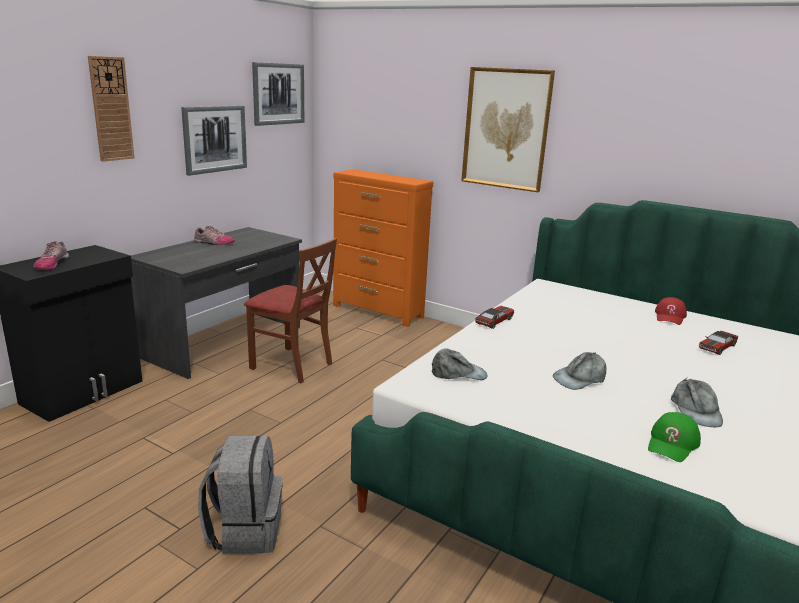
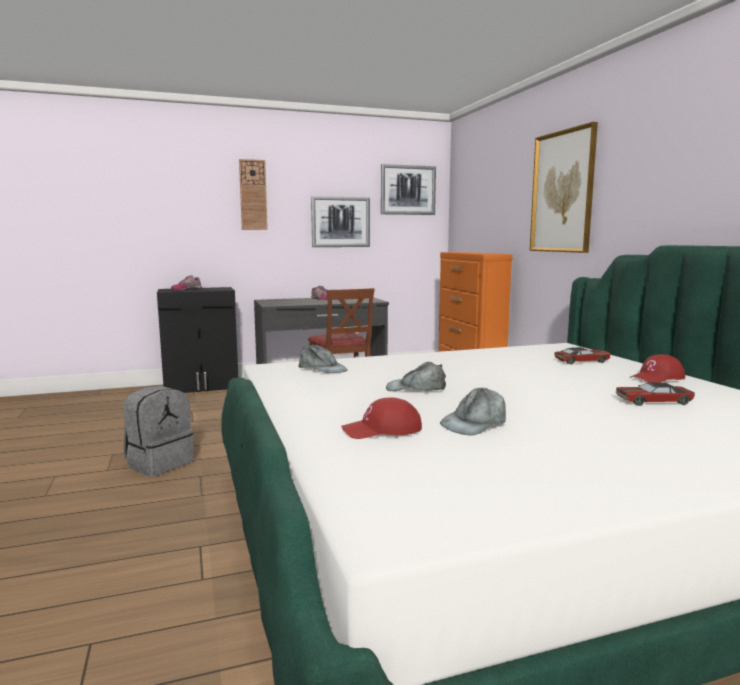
camera: 40 degrees right, 10 degrees down
toy car [475,306,514,329] -> toy car moved to [554,347,611,365]
green cap [648,412,701,462] -> red cap [341,397,422,439]

